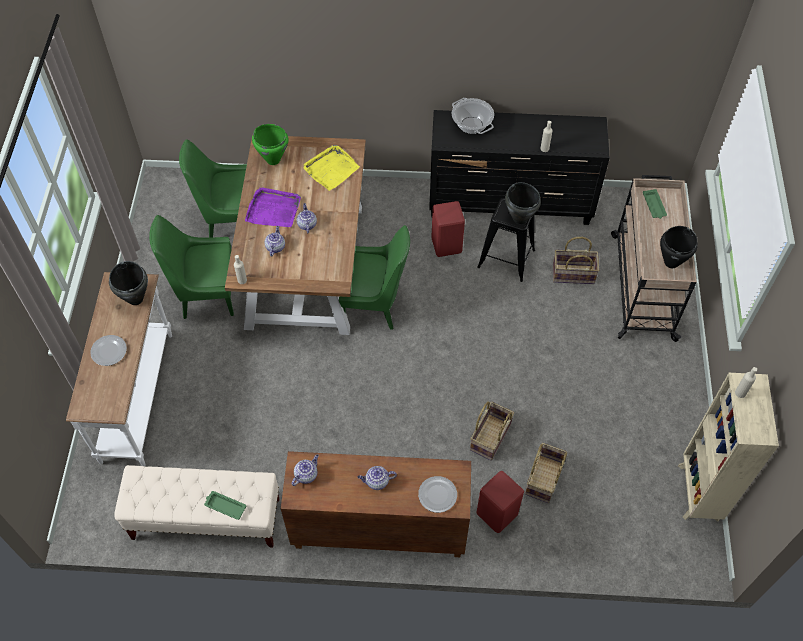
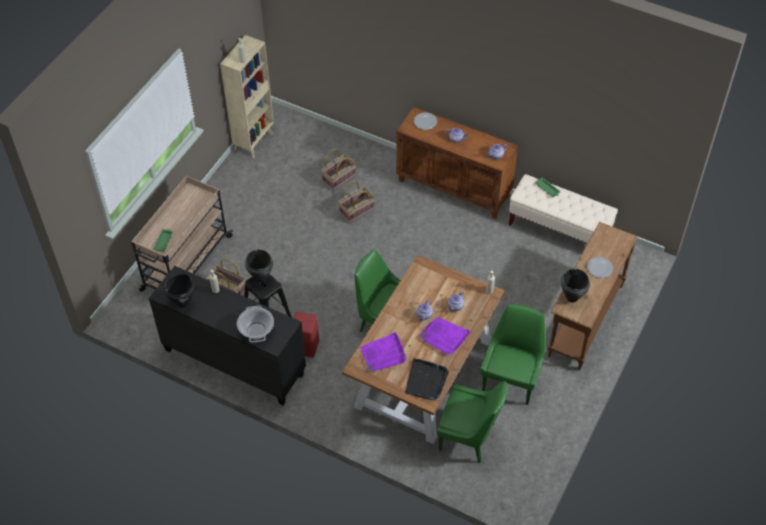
camera: 155 degrees left, 5 degrees down
white console table [66,272,172,466] -> brown console table [548,222,638,370]
green chair [149,215,234,319] -> green chair turned 90 degrees counterclockwise [480,304,546,405]
green cooking pot [252,124,289,165] -> black tray [405,358,449,400]
yellow tray [304,145,360,191] -> purple tray [360,332,406,371]
red stool [476,471,524,533] -> none
black cooking pot [660,226,698,268] -> black cooking pot moved to [164,274,195,308]

